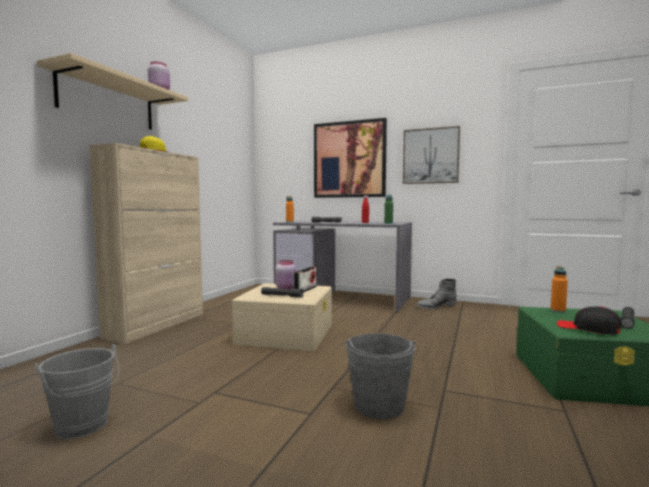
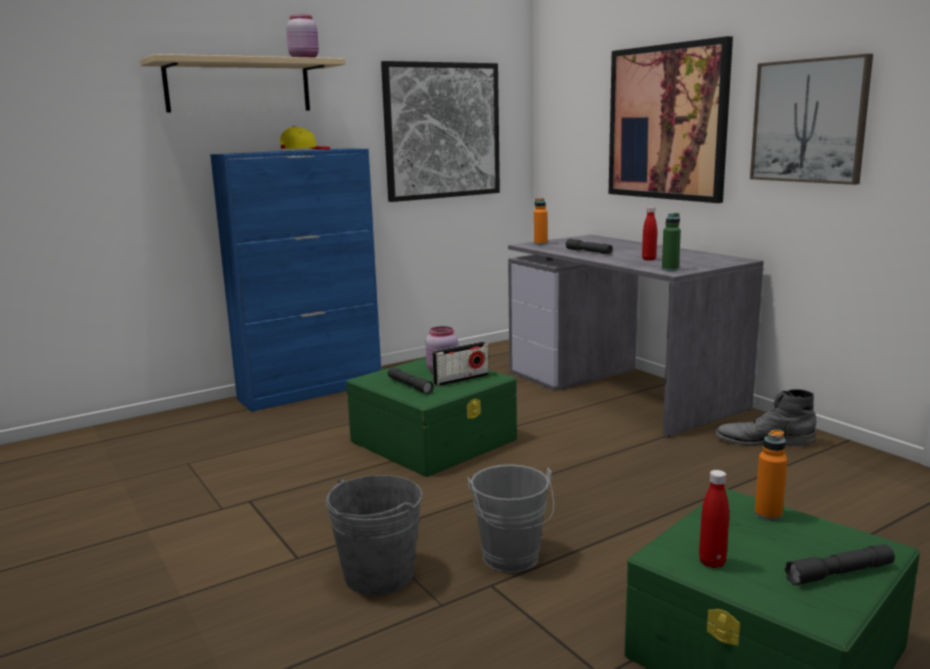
camera: 35 degrees right, 10 degrees up
grey bucket [35,344,119,439] -> grey bucket moved to [467,464,554,572]
beige cabinet [89,143,203,344] -> blue cabinet [210,148,381,412]
beige storage box [231,283,332,351] -> green storage box [347,358,517,477]
black cap [557,306,621,334] -> red bottle [699,470,729,568]
none -> picture [381,61,500,202]

